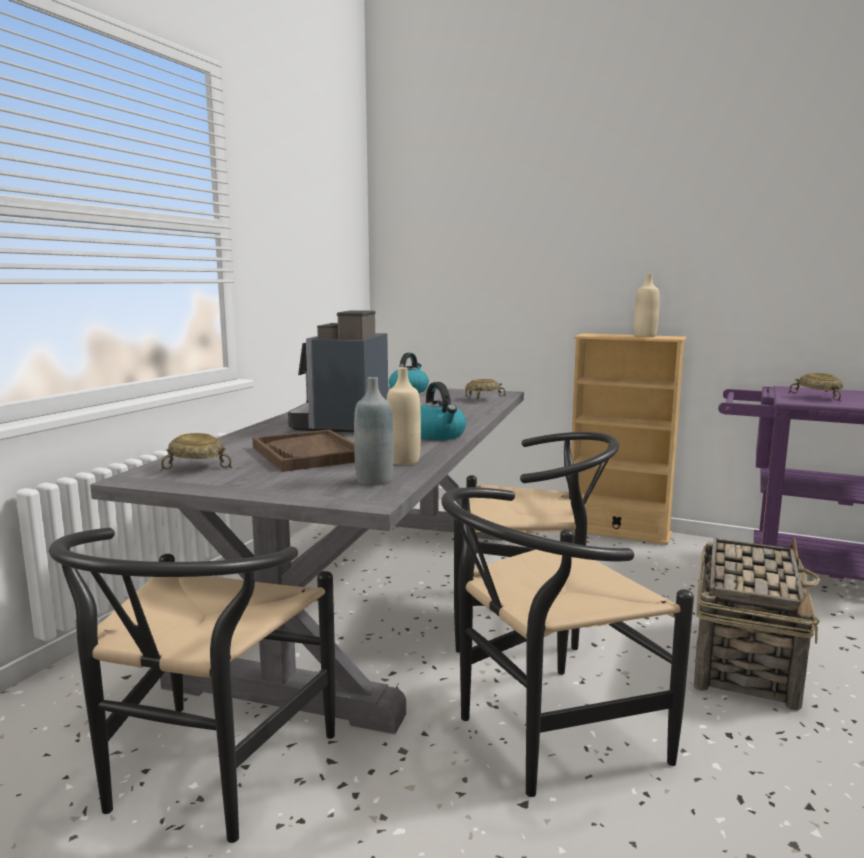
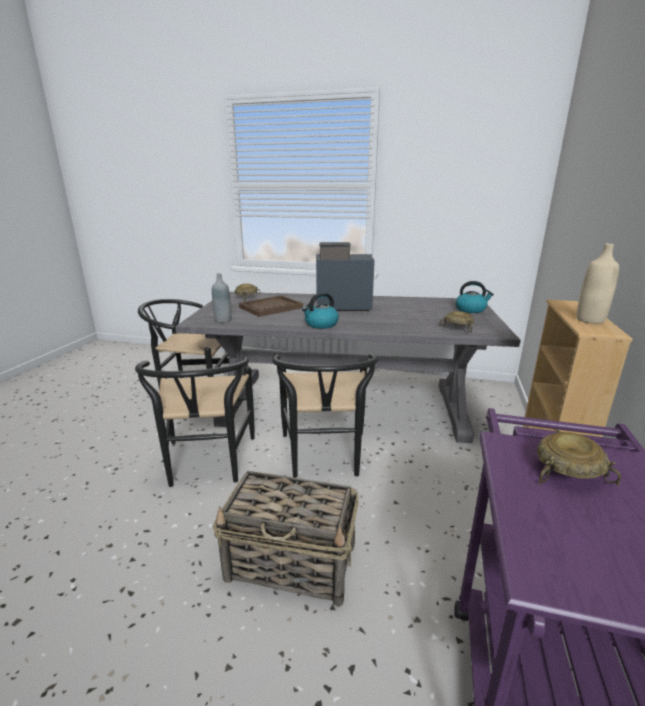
camera: 80 degrees right, 10 degrees up
beige bottle [386,367,421,465] -> none
black chair [441,487,694,797] -> black chair turned 150 degrees counterclockwise [135,356,255,487]

